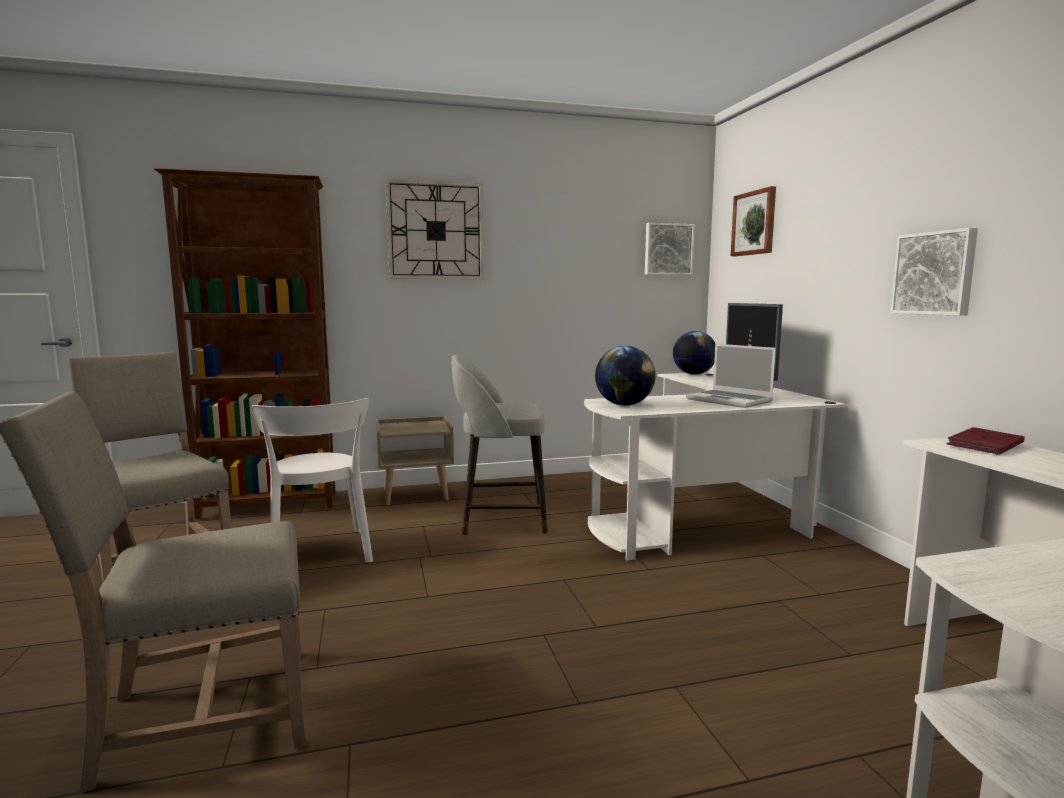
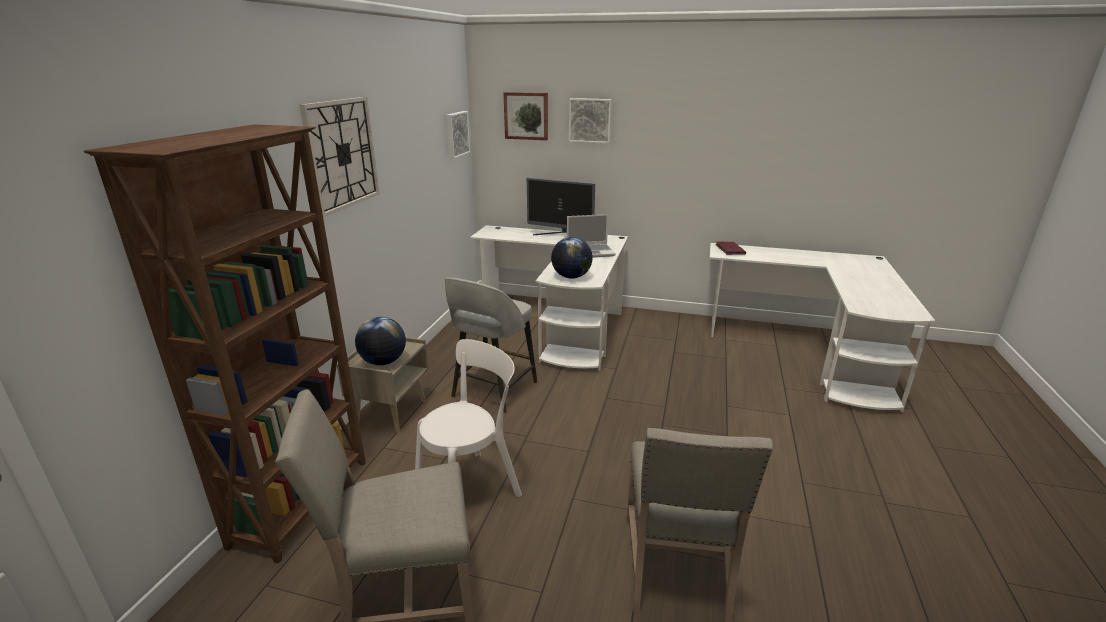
camera: 60 degrees left, 15 degrees up
white chair [252,398,373,562] -> white chair turned 45 degrees counterclockwise [415,339,522,497]
globe [673,331,715,375] -> globe moved to [355,317,406,365]
picture [890,228,978,316] -> picture moved to [569,98,612,143]

